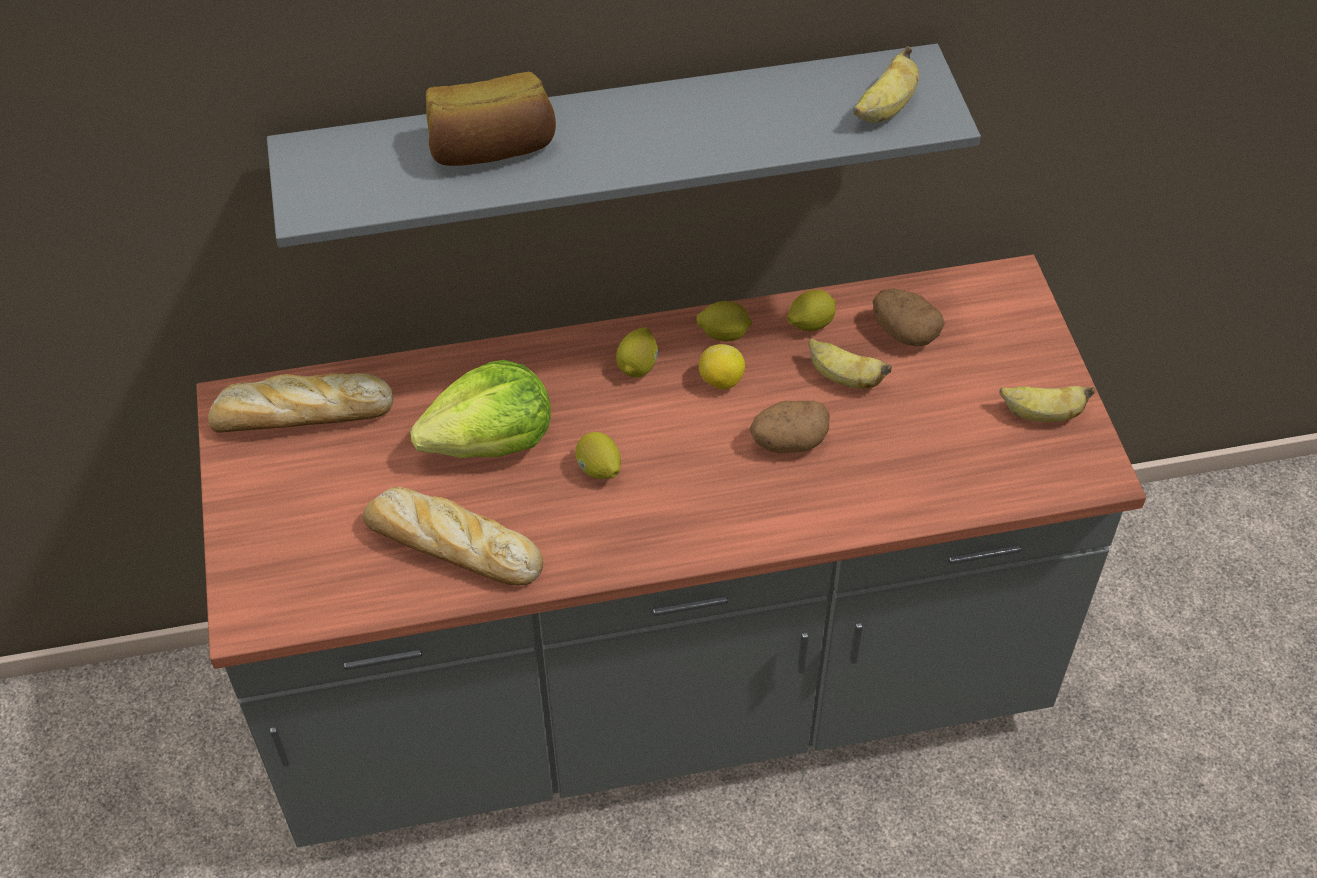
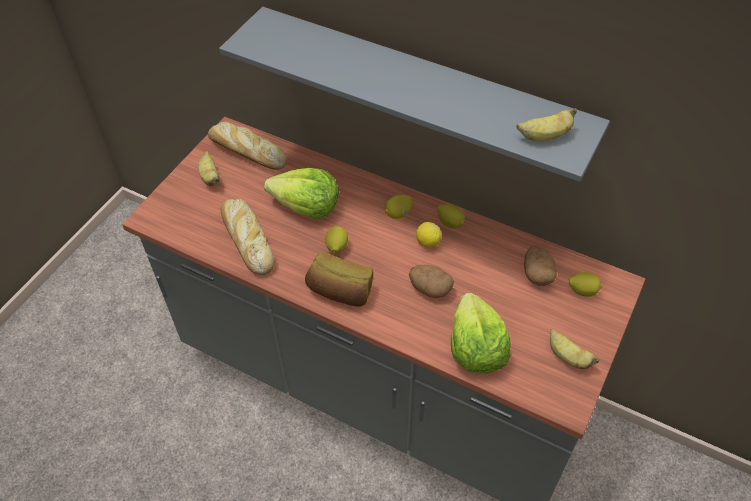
camera: 40 degrees right, 0 degrees up
bread [426,72,556,166] -> bread moved to [305,251,373,307]
lemon [787,289,836,331] -> lemon moved to [569,272,603,297]
banana [809,338,892,389] -> banana moved to [198,151,220,187]
none -> lettuce [451,293,511,374]

